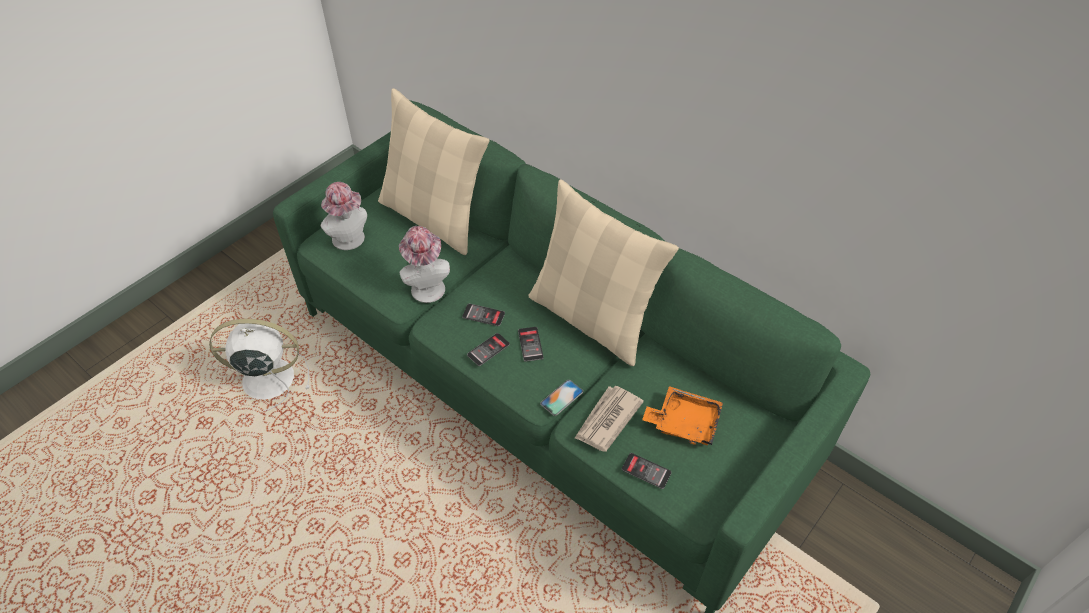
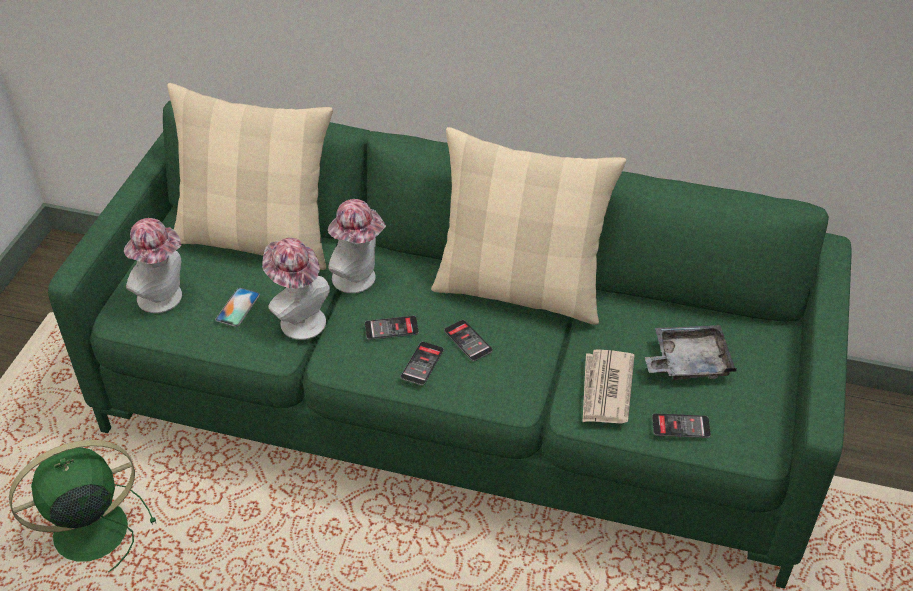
camera: 25 degrees left, 5 degrees down
white fan [209,319,310,411] -> green fan [9,440,156,573]
phone [540,380,583,416] -> phone moved to [215,288,260,327]
orange tray [642,386,723,445] -> grey tray [645,325,737,380]
none -> hat [328,199,386,293]

